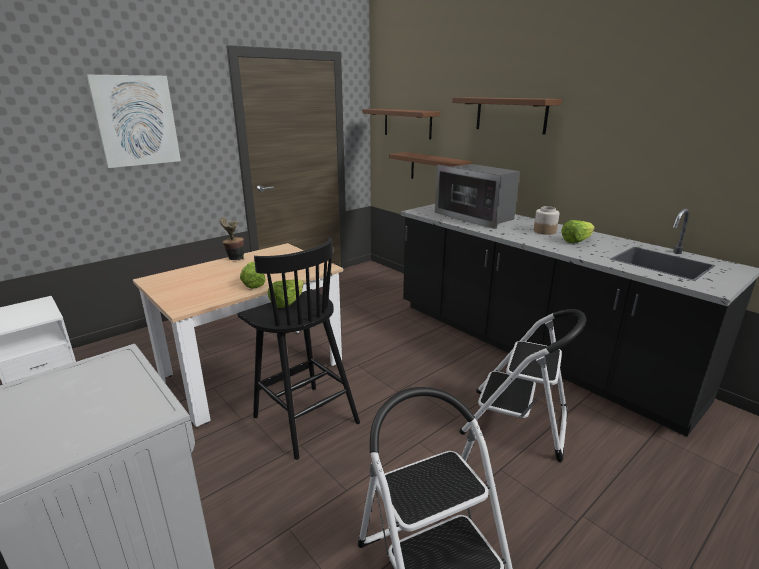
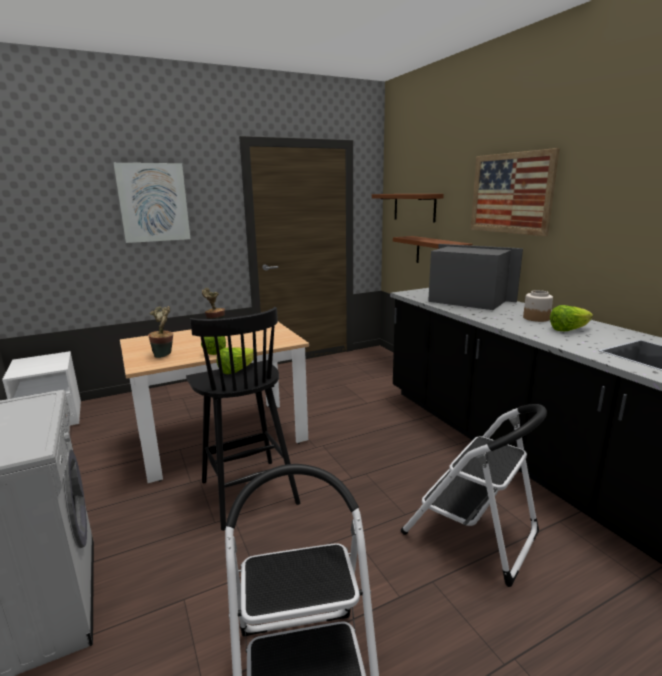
camera: 15 degrees right, 5 degrees down
microwave [435,164,520,229] -> microwave turned 150 degrees clockwise [428,244,523,310]
brown shelf [452,97,562,135] -> picture [471,148,560,236]
none -> potted plant [148,306,173,358]

